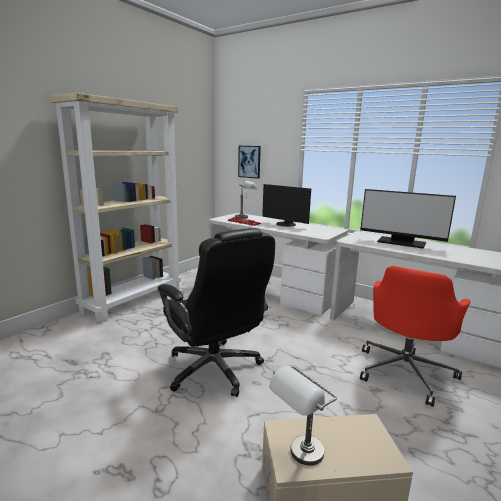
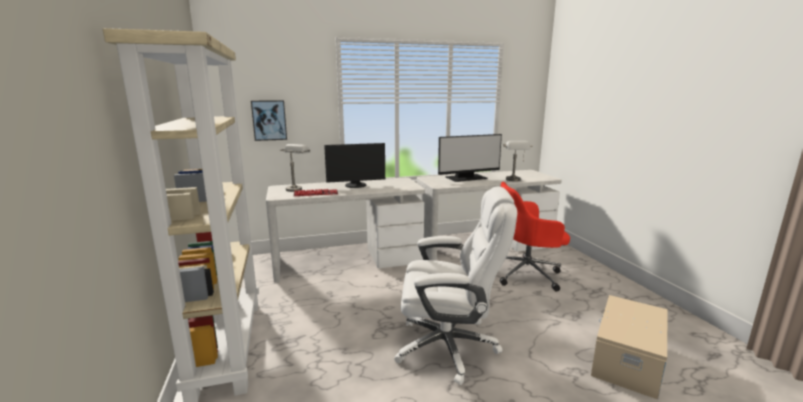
camera: 50 degrees left, 0 degrees up
black office chair [158,228,275,397] -> white office chair [394,186,517,385]
grey table lamp [269,366,337,466] -> grey table lamp moved to [503,141,532,181]
red office chair [360,266,471,407] -> red office chair turned 105 degrees clockwise [500,182,570,292]

